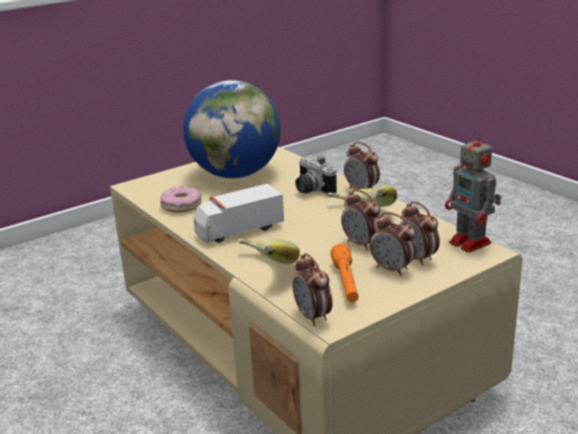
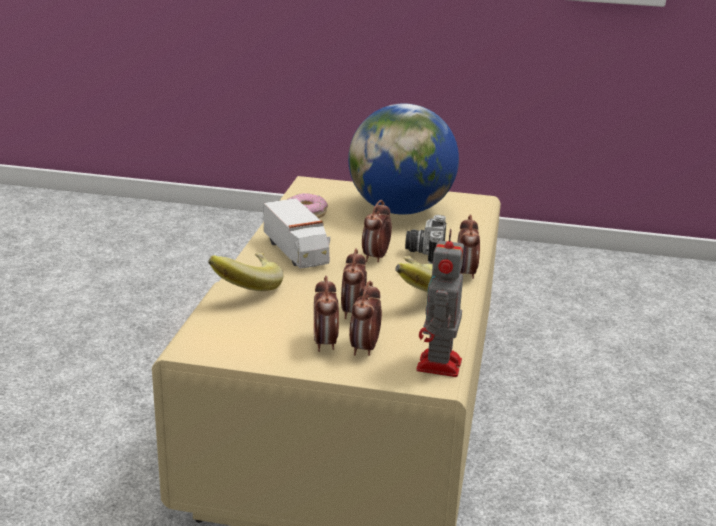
camera: 45 degrees right, 0 degrees up
toy truck [194,183,284,243] -> toy truck turned 135 degrees counterclockwise [263,198,330,268]
alarm clock [292,253,332,326] -> alarm clock moved to [362,200,392,262]
orange flashlight [330,244,359,302] -> none

